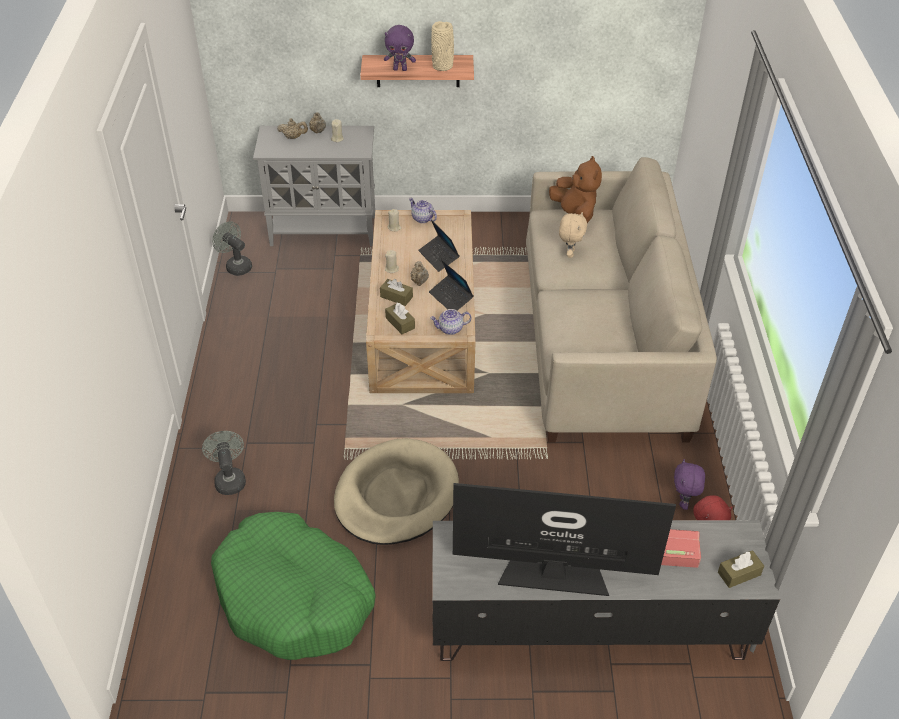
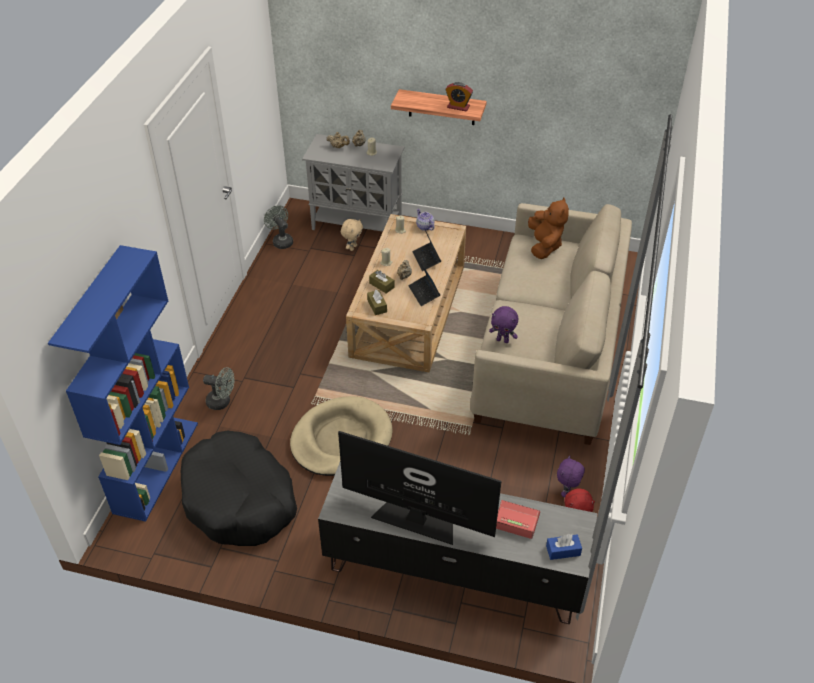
camera: 15 degrees right, 0 degrees up
grey fan [202,431,246,495] -> grey fan turned 105 degrees clockwise [203,367,235,410]
green dog bed [211,512,375,660] -> black dog bed [181,431,297,546]
purple plush toy [384,25,416,71] -> purple plush toy moved to [489,306,518,343]
teapot [430,309,471,335] -> none
beige vase [431,21,454,71] -> alarm clock [445,82,473,111]
beige plush toy [559,212,587,258] -> beige plush toy moved to [341,219,363,251]
brown tissue box [718,550,764,588] -> blue tissue box [546,534,582,560]
none -> blue bookcase [48,245,198,522]

